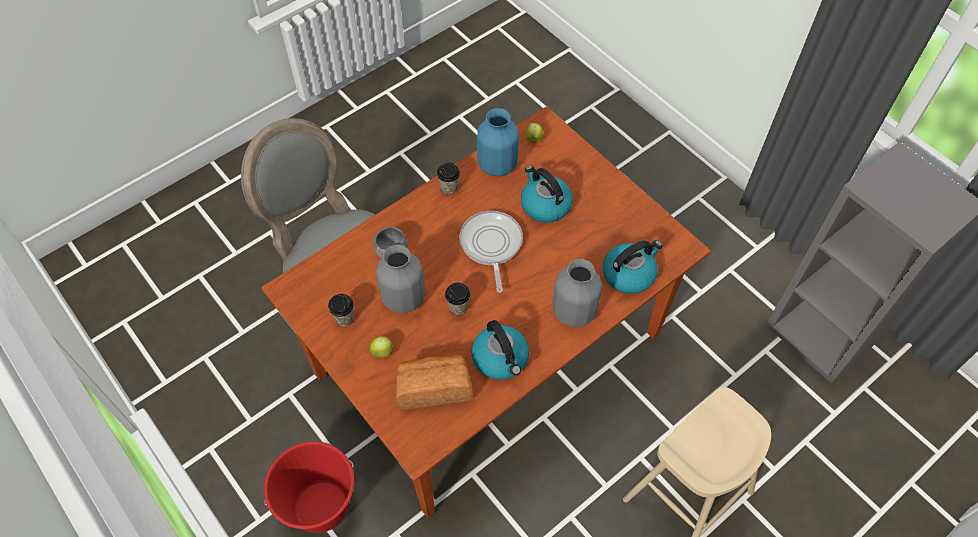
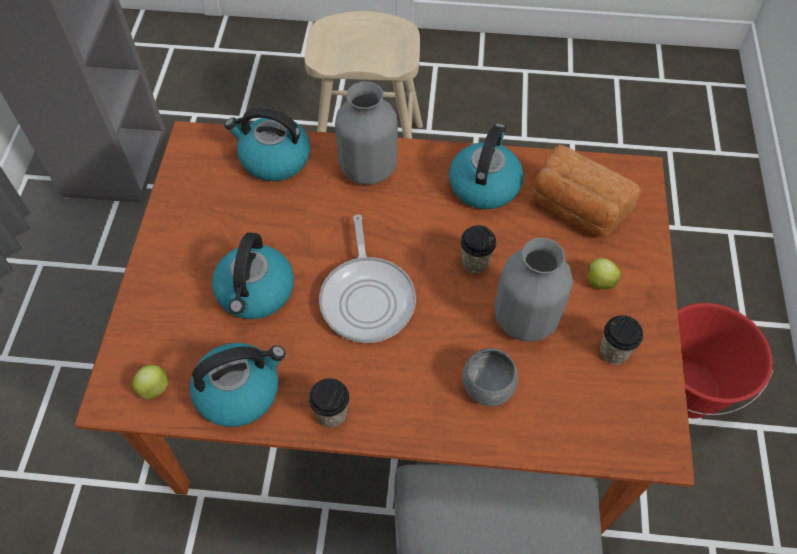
camera: 135 degrees left, 0 degrees up
frying pan [460,211,523,293] -> frying pan turned 45 degrees counterclockwise [319,214,416,343]
blue vase [477,108,519,177] -> kettle [190,343,285,427]

